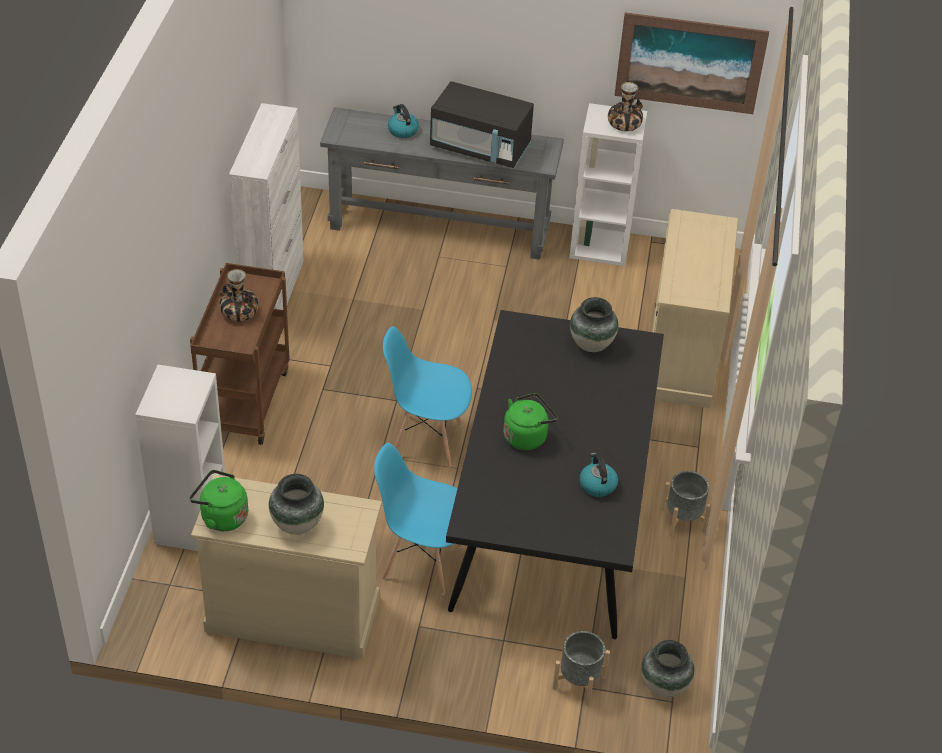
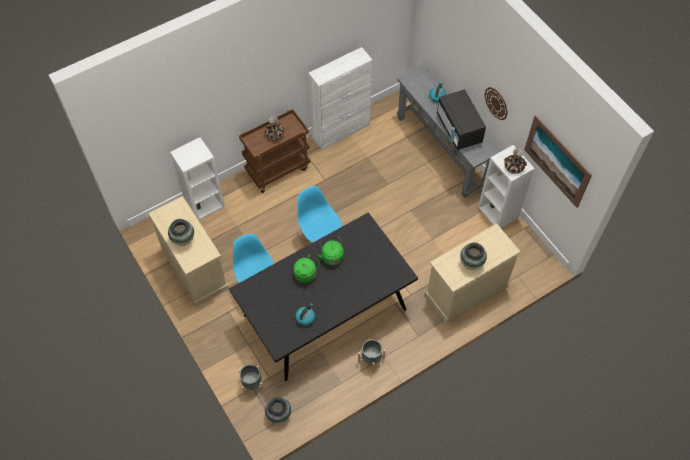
camera: 50 degrees right, 15 degrees up
green kettle [190,470,248,531] -> green kettle moved to [317,236,344,266]
vase [570,297,618,352] -> vase moved to [460,243,487,270]
none -> wall clock [484,87,508,120]

